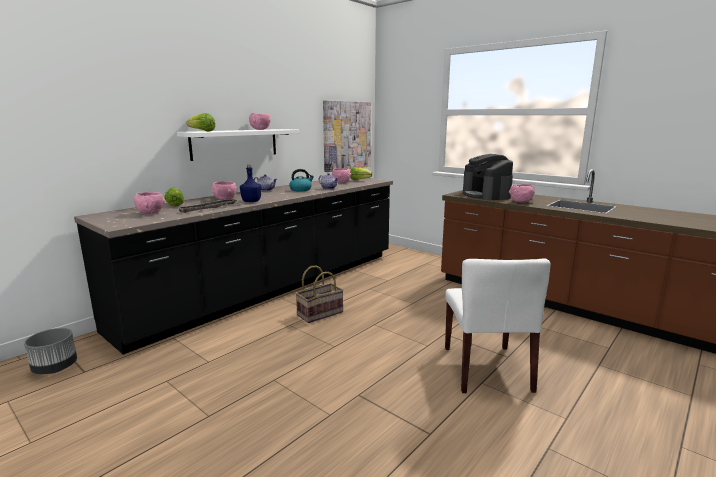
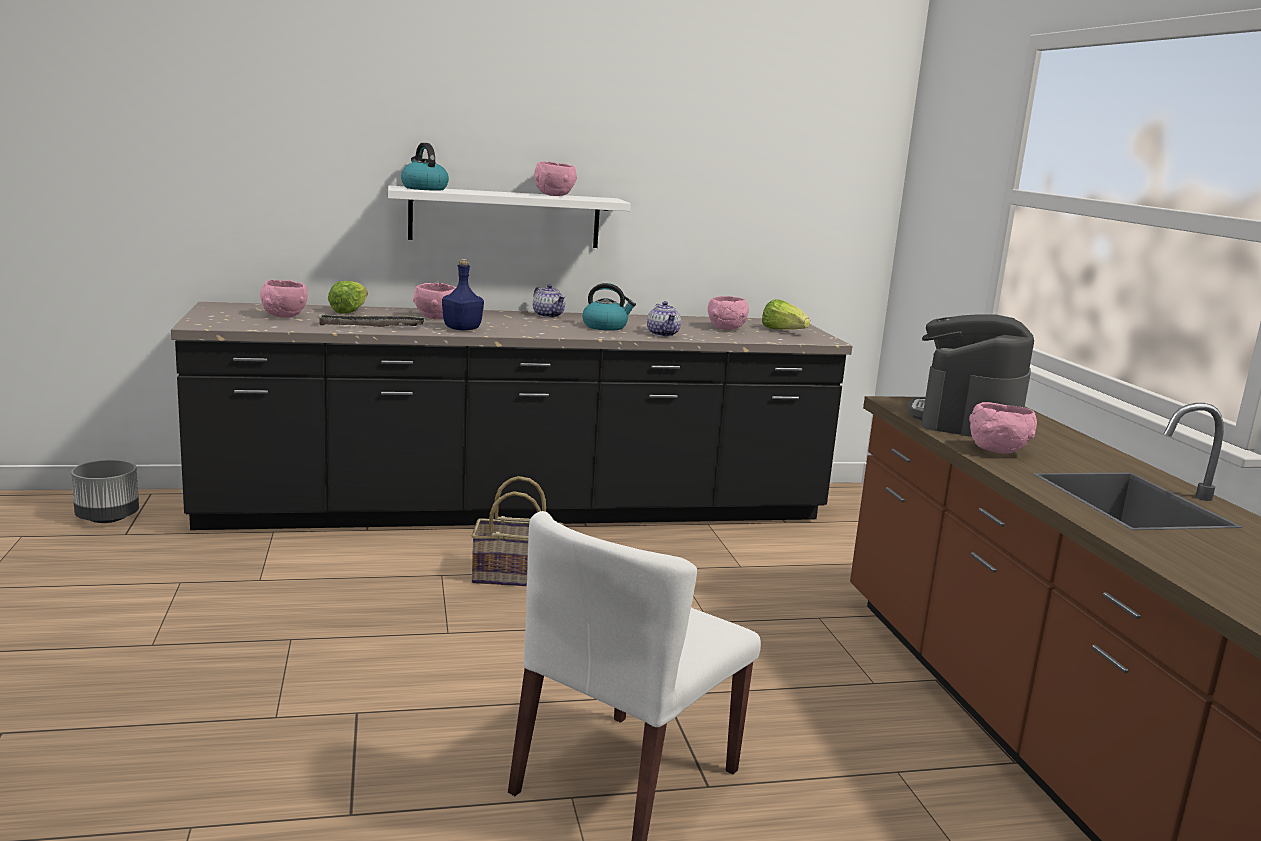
camera: 35 degrees right, 0 degrees up
lettuce [186,113,215,131] -> kettle [401,143,449,191]
picture [323,100,371,172] -> none

